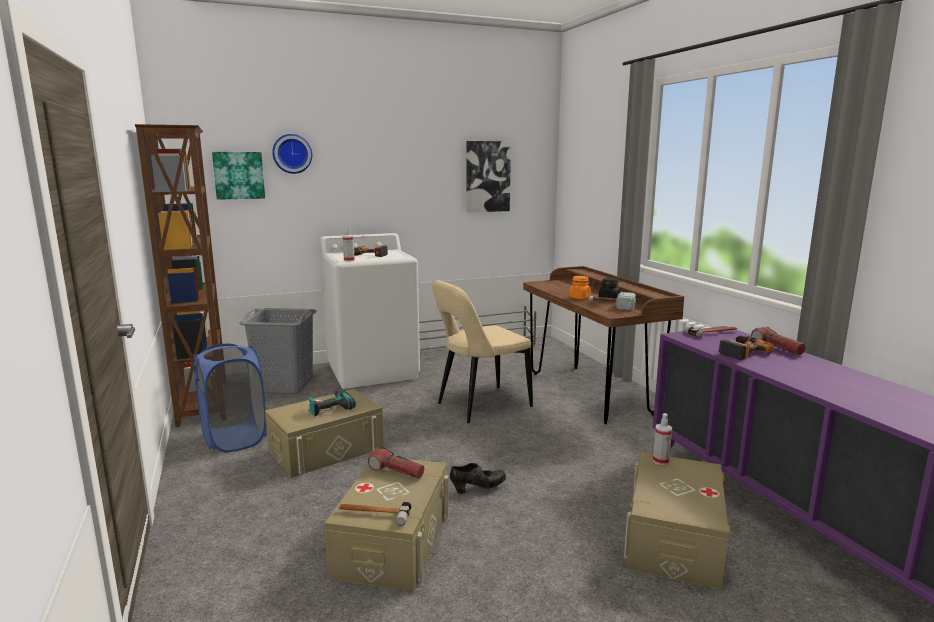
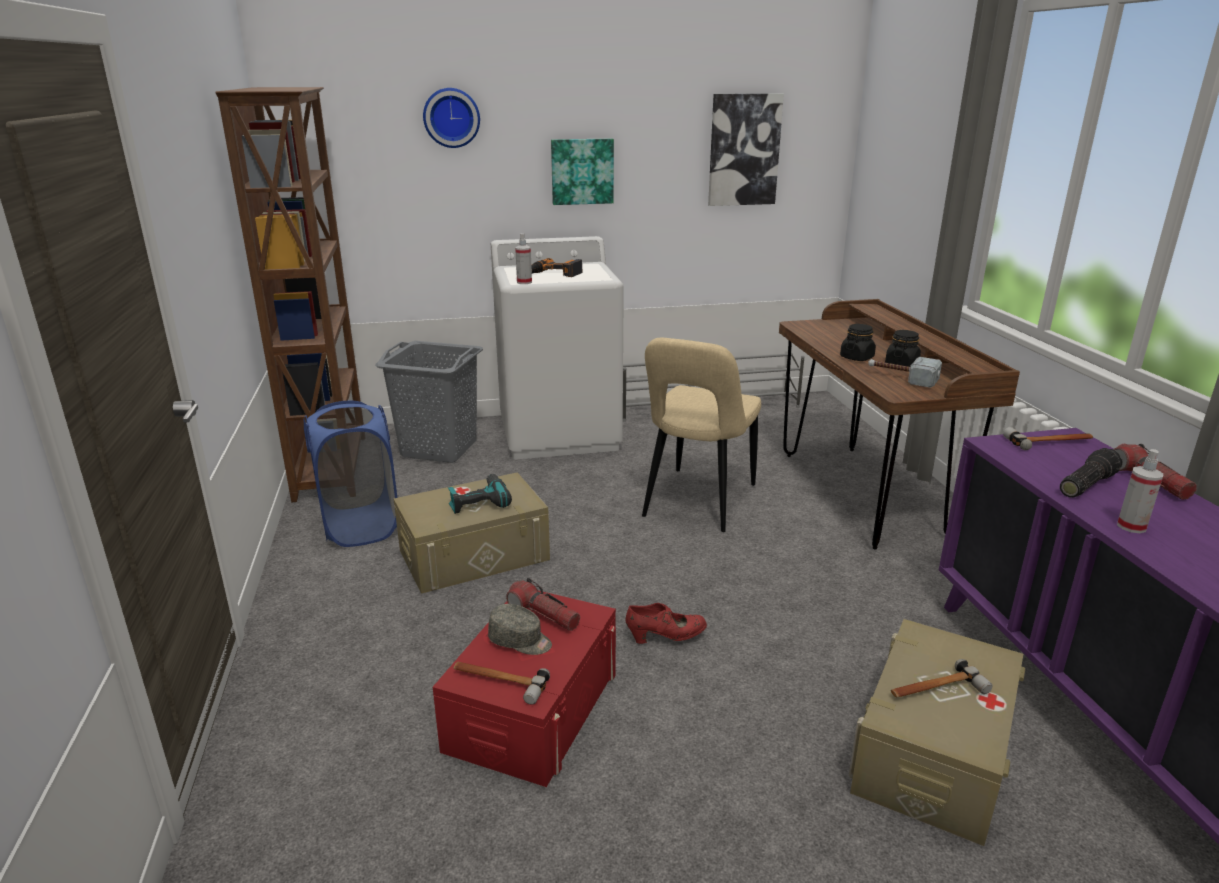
camera: 10 degrees right, 10 degrees up
picture [212,152,265,200] -> picture moved to [551,139,614,205]
beige storage box [325,459,449,591] -> red storage box [433,591,616,787]
beige chair [432,280,533,423] -> beige chair turned 45 degrees counterclockwise [642,338,761,532]
black shoe [450,463,506,494] -> red shoe [626,603,707,644]
orange jar [569,276,591,299] -> black jar [840,324,876,361]
spray bottle [653,413,672,465] -> spray bottle moved to [1117,449,1163,533]
power drill [719,335,774,360] -> flashlight [1060,448,1122,498]
none -> grey cap [488,604,552,655]
none -> hammer [891,659,992,697]

